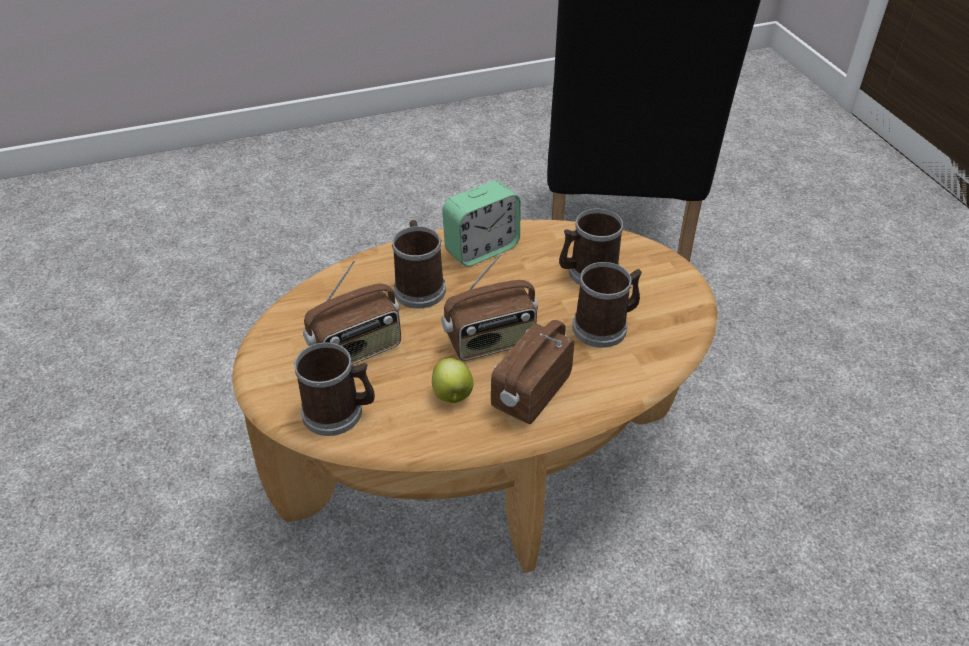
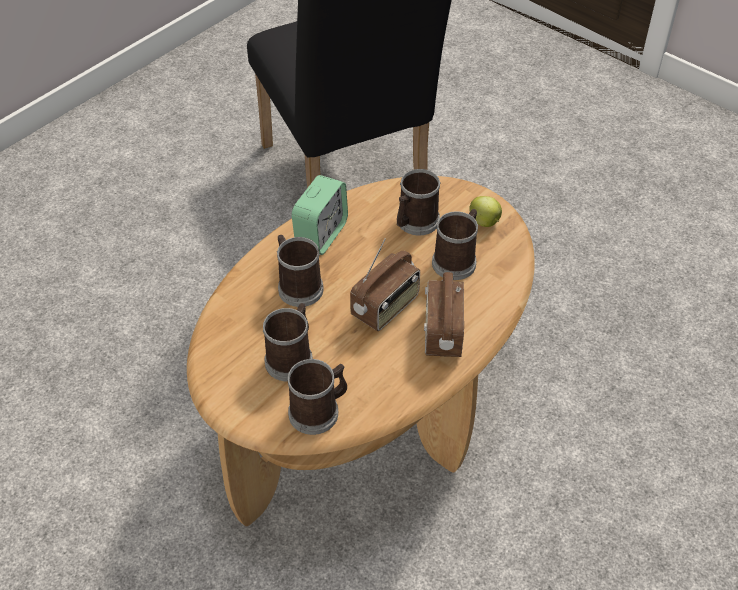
camera: 30 degrees left, 5 degrees up
radio [303,260,401,365] -> mug [263,303,313,381]
apple [432,358,473,403] -> apple moved to [469,196,502,227]

